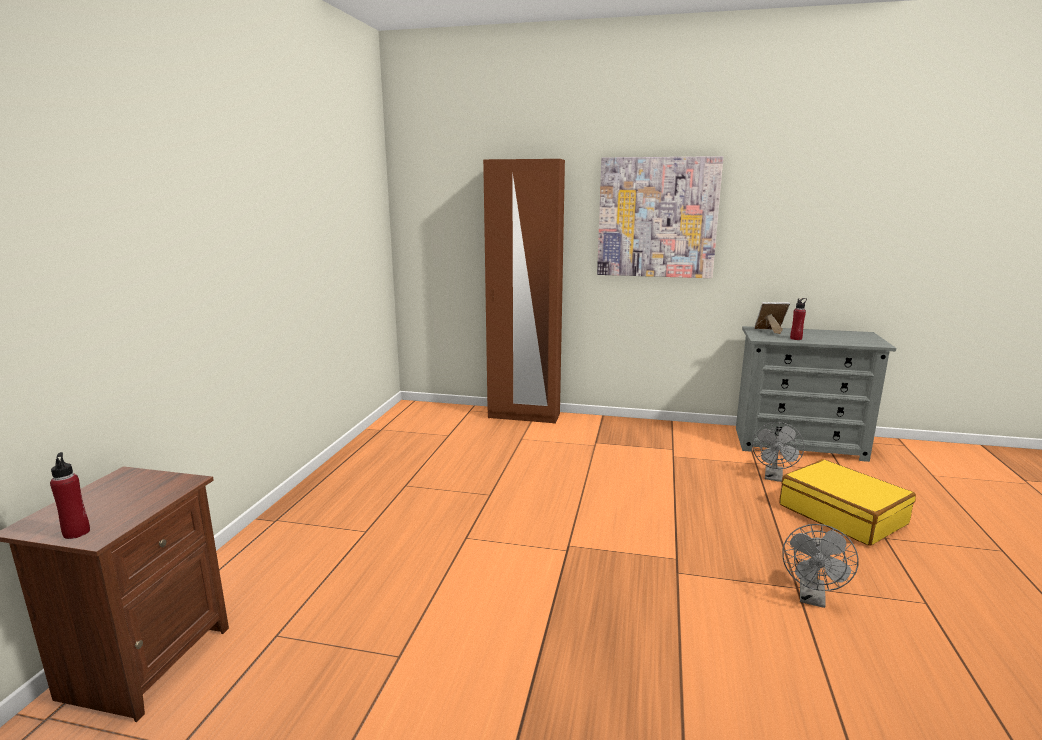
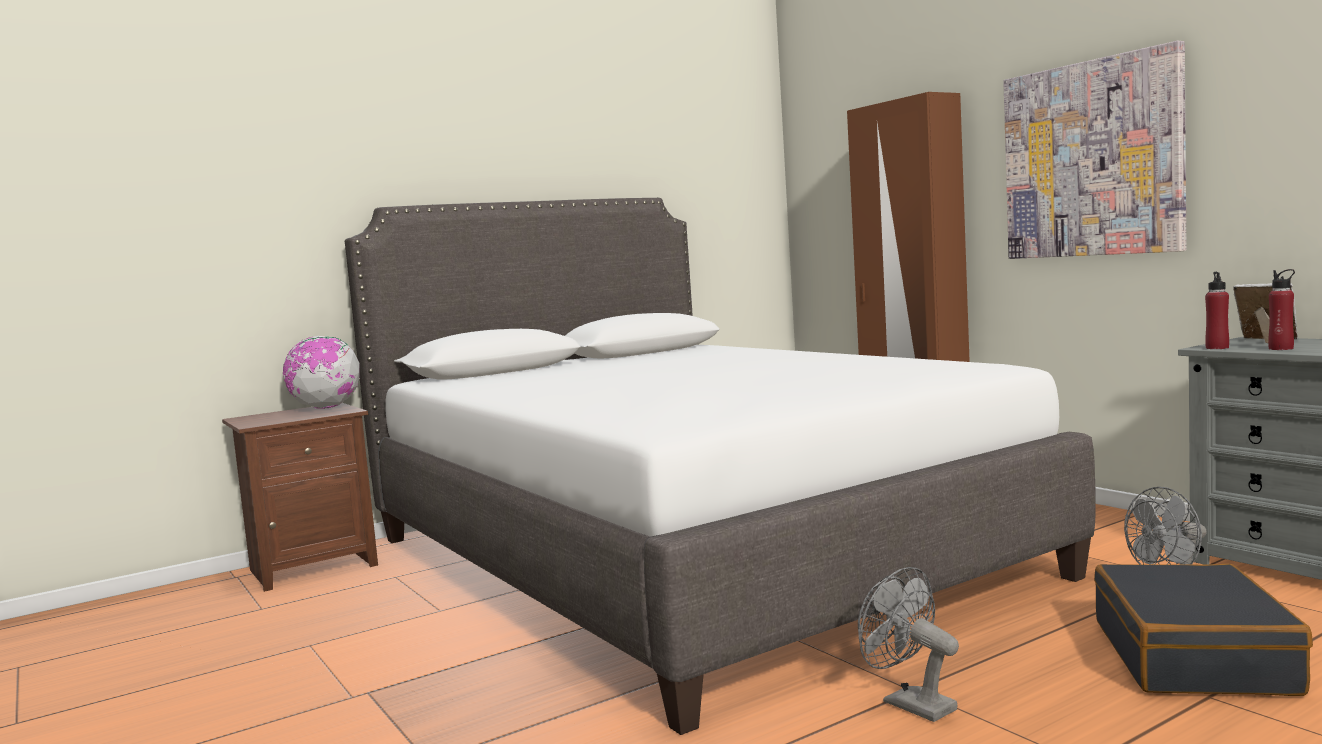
camera: 45 degrees right, 10 degrees down
red bottle [50,452,90,539] -> red bottle moved to [1205,272,1229,349]
yellow suitcase [779,459,916,546] -> black suitcase [1094,564,1313,696]
grey fan [782,524,859,608] -> grey fan turned 75 degrees clockwise [858,567,959,722]
none -> globe [283,336,360,409]
none -> white bed [345,198,1095,735]

